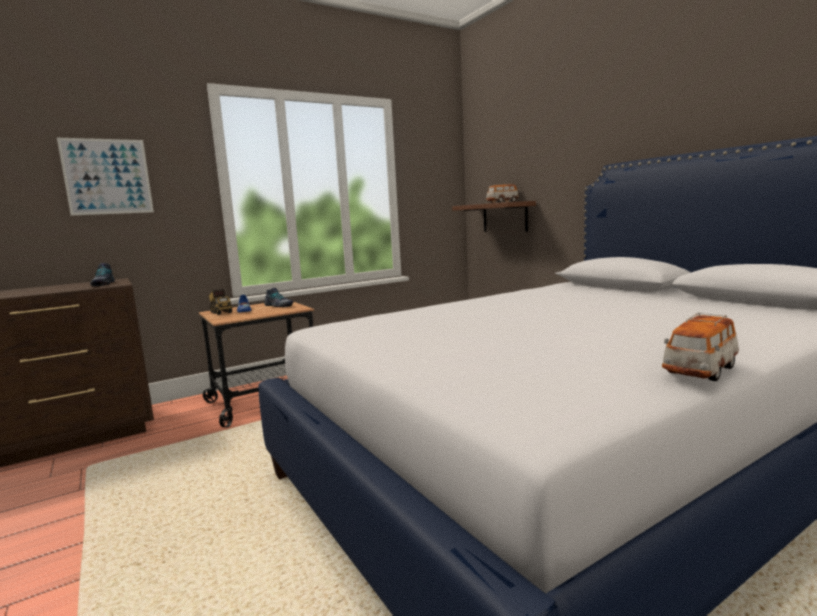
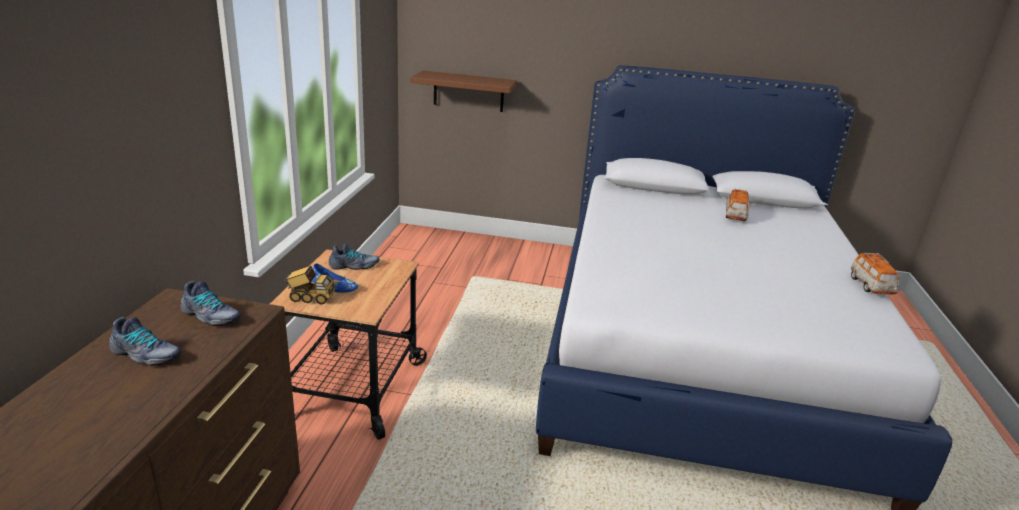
camera: 50 degrees left, 15 degrees up
picture [57,138,154,215] -> none
toy car [486,183,519,203] -> toy car moved to [726,189,751,221]
none -> shoe [109,317,182,366]

